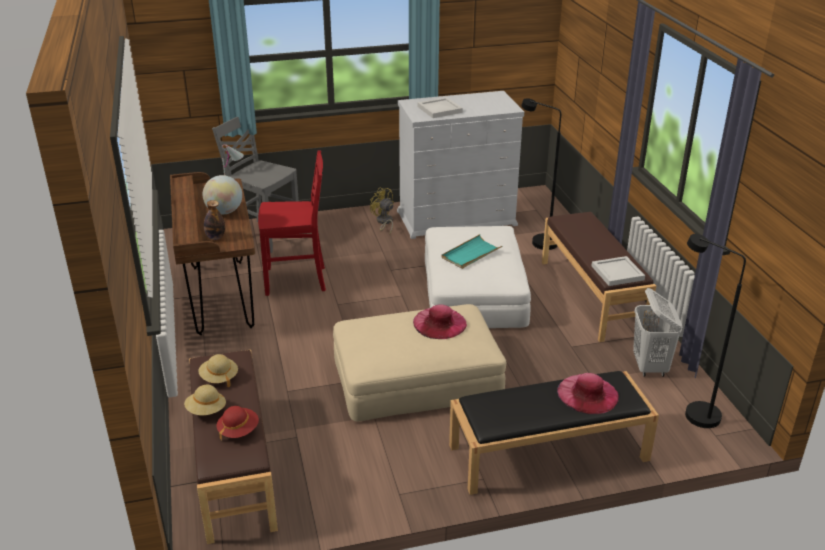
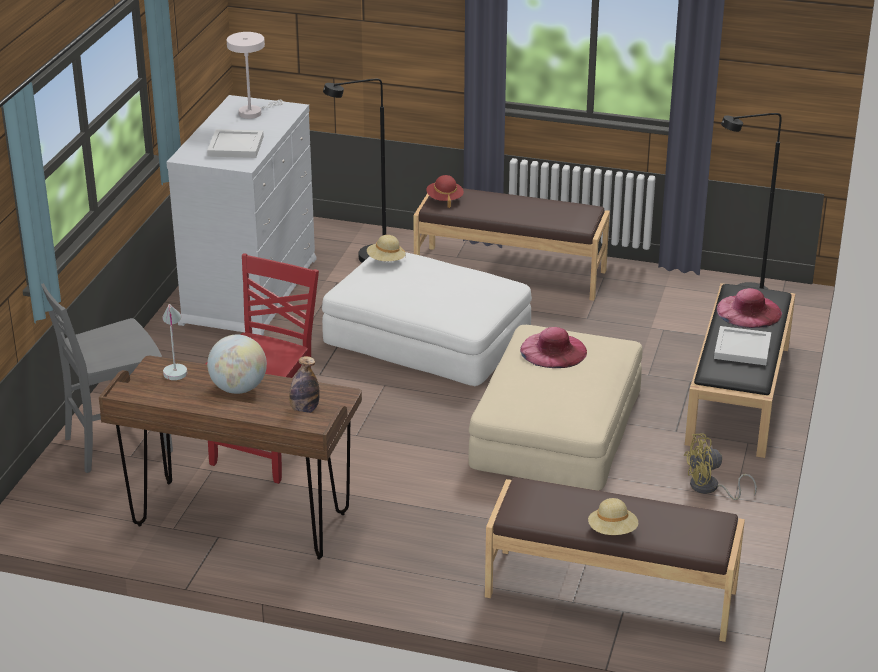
camera: 60 degrees left, 0 degrees up
beige hat [198,354,238,387] -> beige hat moved to [367,235,406,261]
red hat [217,406,259,440] -> red hat moved to [426,175,464,208]
yellow fan [370,187,394,233] -> yellow fan moved to [684,434,757,500]
turquoise tray [442,234,502,269] -> none
white tray [592,256,645,286] -> white tray moved to [714,326,771,365]
white laundry basket [633,288,682,377] -> none
none -> white table lamp [227,32,284,119]

